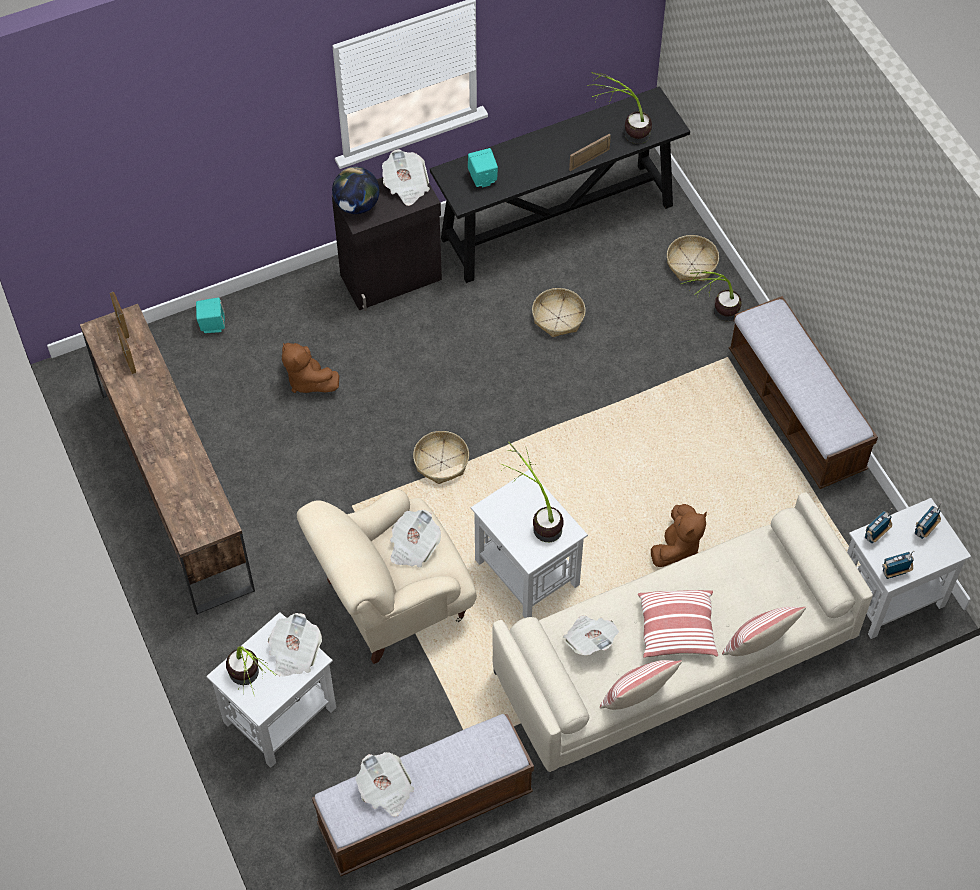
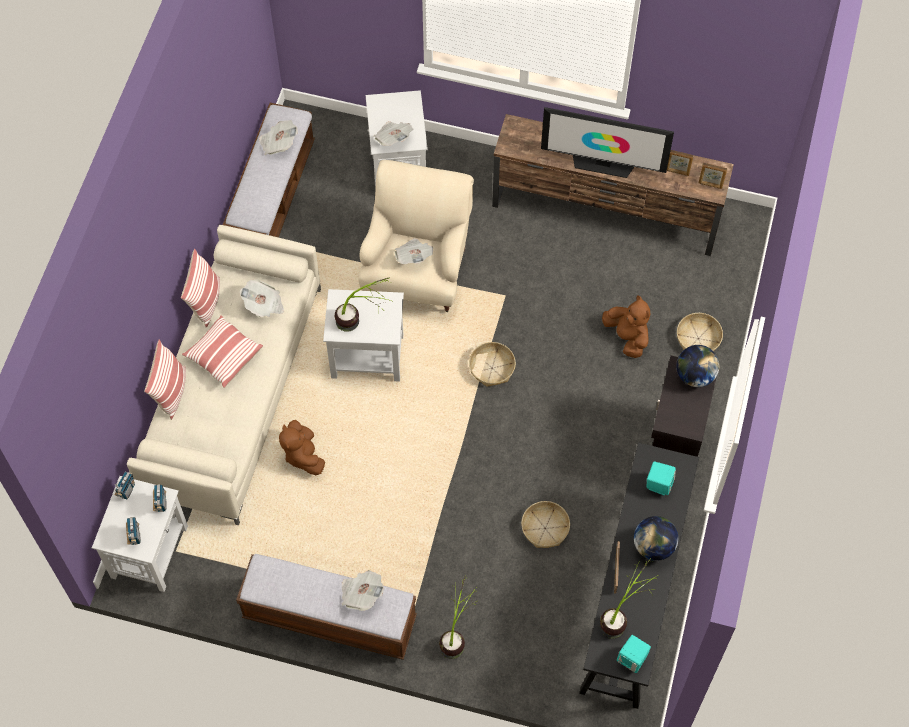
camera: 130 degrees right, 5 degrees up
turquoise speaker [196,298,225,333] -> turquoise speaker moved to [617,635,651,673]
potted plant [226,646,276,694] -> none
brown plush toy [282,343,339,393] -> brown plush toy turned 60 degrees clockwise [602,295,650,358]
newspaper [382,149,430,206] -> newspaper moved to [342,570,384,611]
basket [667,235,719,281] -> basket moved to [677,313,723,351]
none -> television [541,107,674,178]
none -> globe [634,516,678,561]

